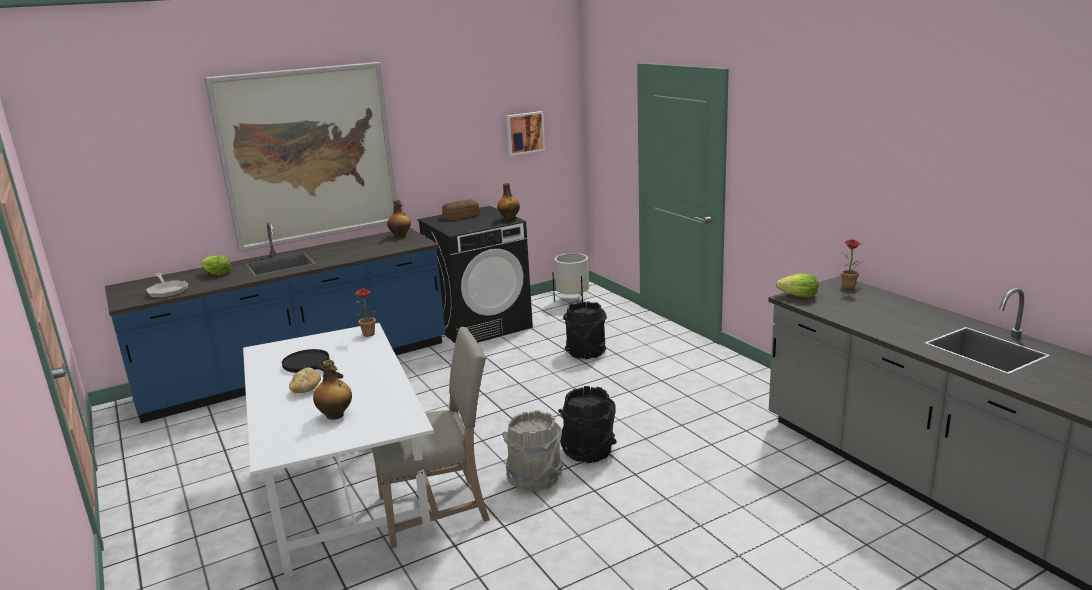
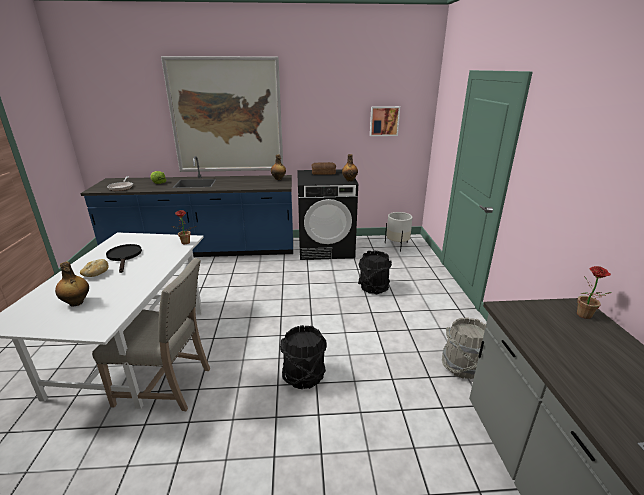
camera: 25 degrees right, 5 degrees up
grey bucket [502,410,563,492] -> grey bucket moved to [442,317,487,379]
lettuce [776,273,819,298] -> none

